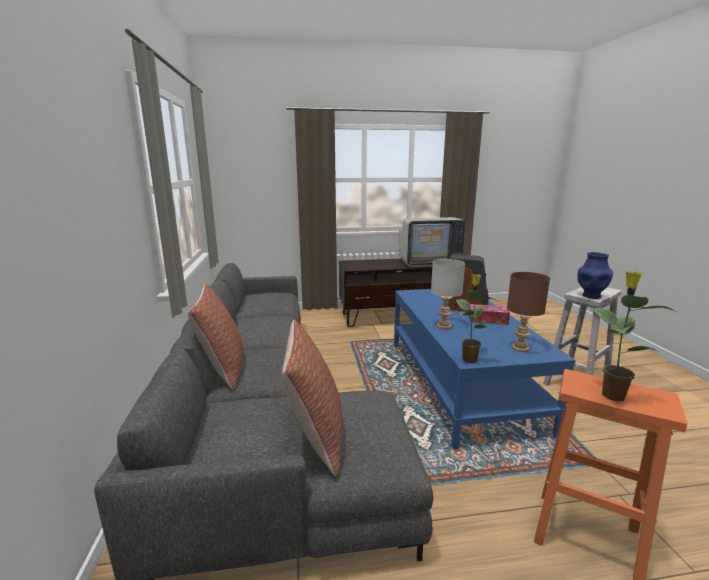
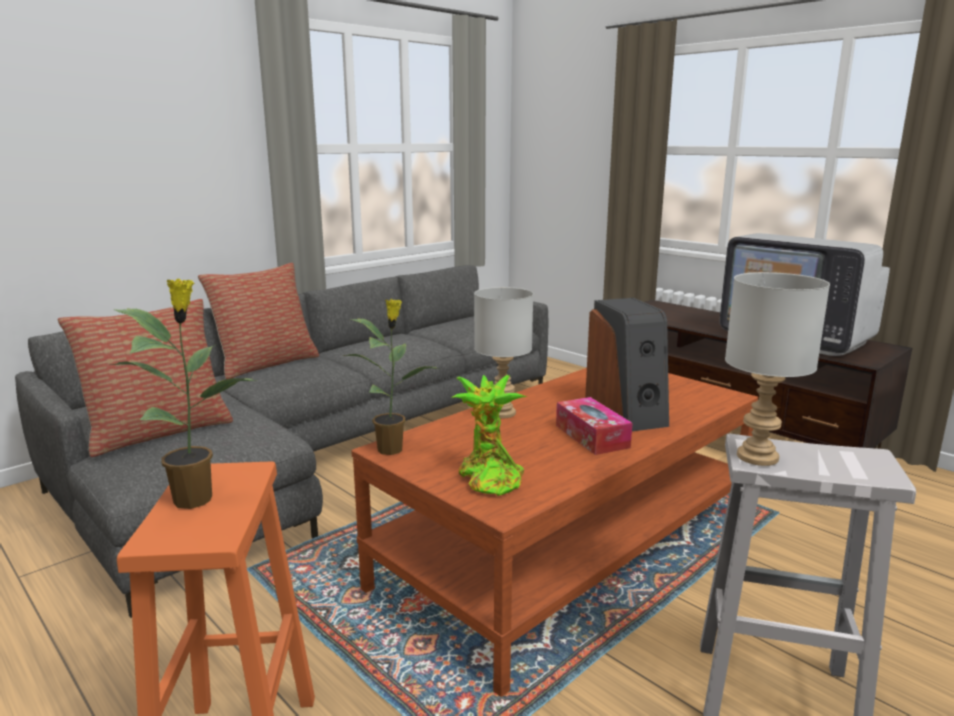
camera: 55 degrees right, 0 degrees up
blue coffee table [394,289,576,450] -> brown coffee table [351,368,758,697]
brown table lamp [507,272,550,352] -> potted plant [451,375,527,496]
blue vase [577,252,613,299] -> grey table lamp [725,272,830,466]

